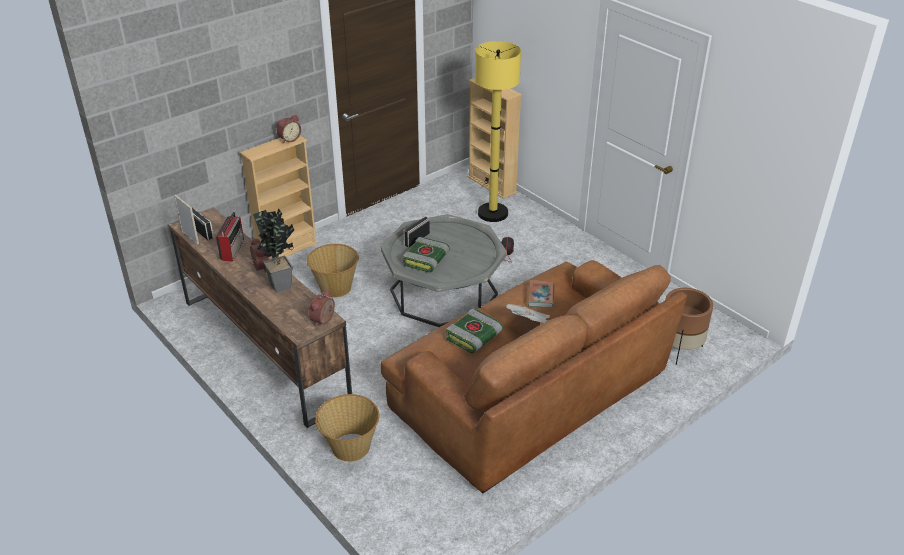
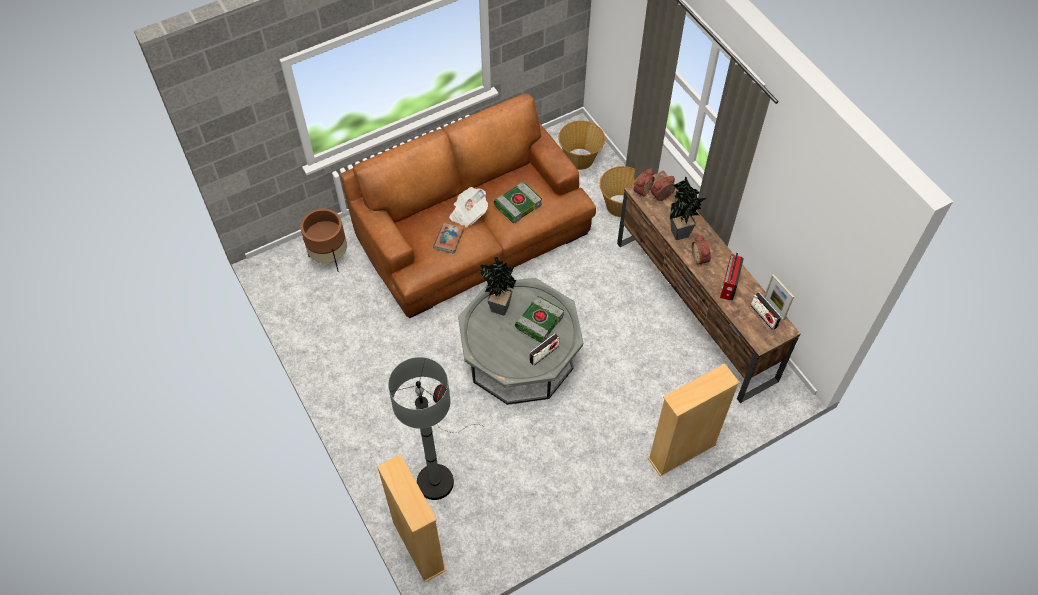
camera: 170 degrees left, 20 degrees up
alarm clock [277,115,301,143] -> alarm clock moved to [651,176,675,201]
basket [307,244,359,298] -> basket moved to [558,121,605,170]
yellow floor lamp [475,41,521,222] -> grey floor lamp [388,357,454,500]
none -> potted plant [480,257,516,316]

